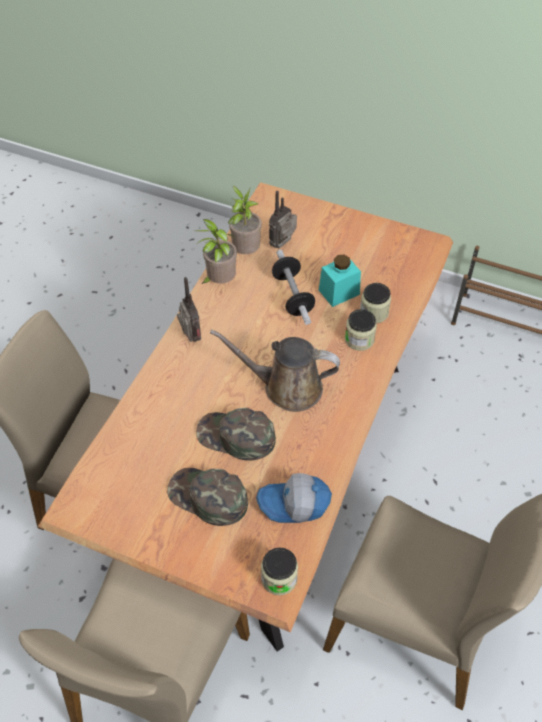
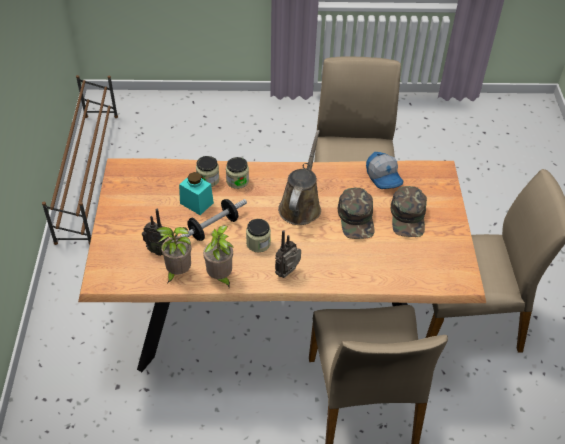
camera: 115 degrees left, 5 degrees down
brown watering can [210,329,340,412] -> brown watering can turned 150 degrees counterclockwise [278,130,321,225]
jar [261,548,298,595] -> jar moved to [246,219,271,252]

